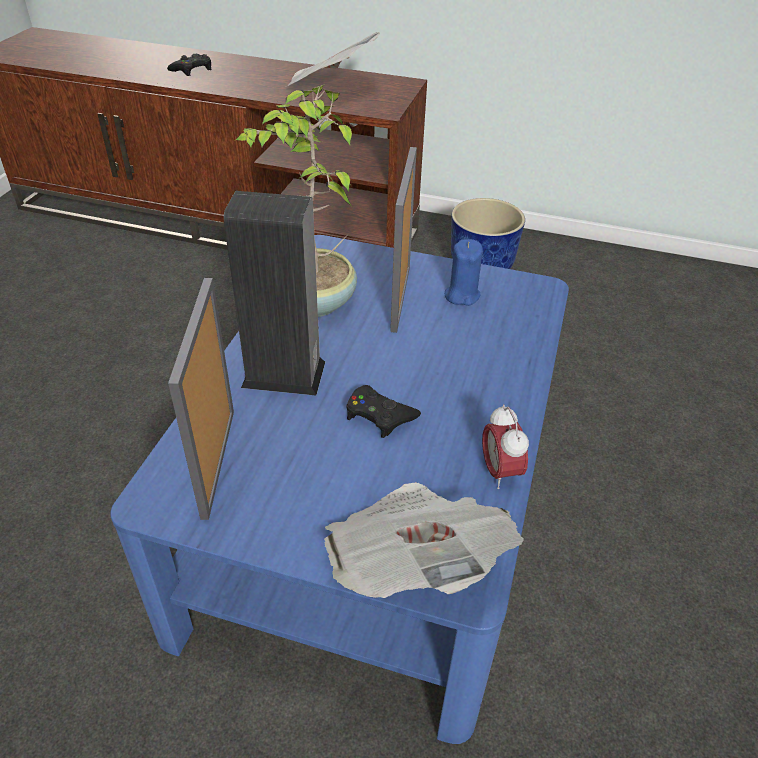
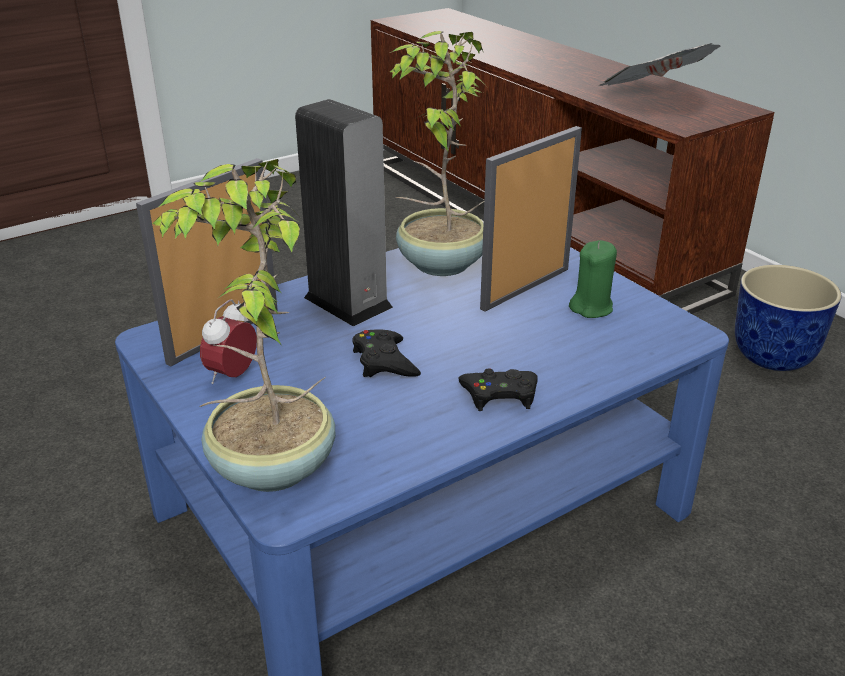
camera: 40 degrees right, 10 degrees down
black game controller [167,54,212,76] -> black game controller moved to [458,369,538,411]
newspaper [324,482,524,598] -> potted plant [152,159,335,492]
blue candle [445,239,483,306] -> green candle [569,240,617,318]
alarm clock [482,404,529,489] -> alarm clock moved to [200,299,257,384]

